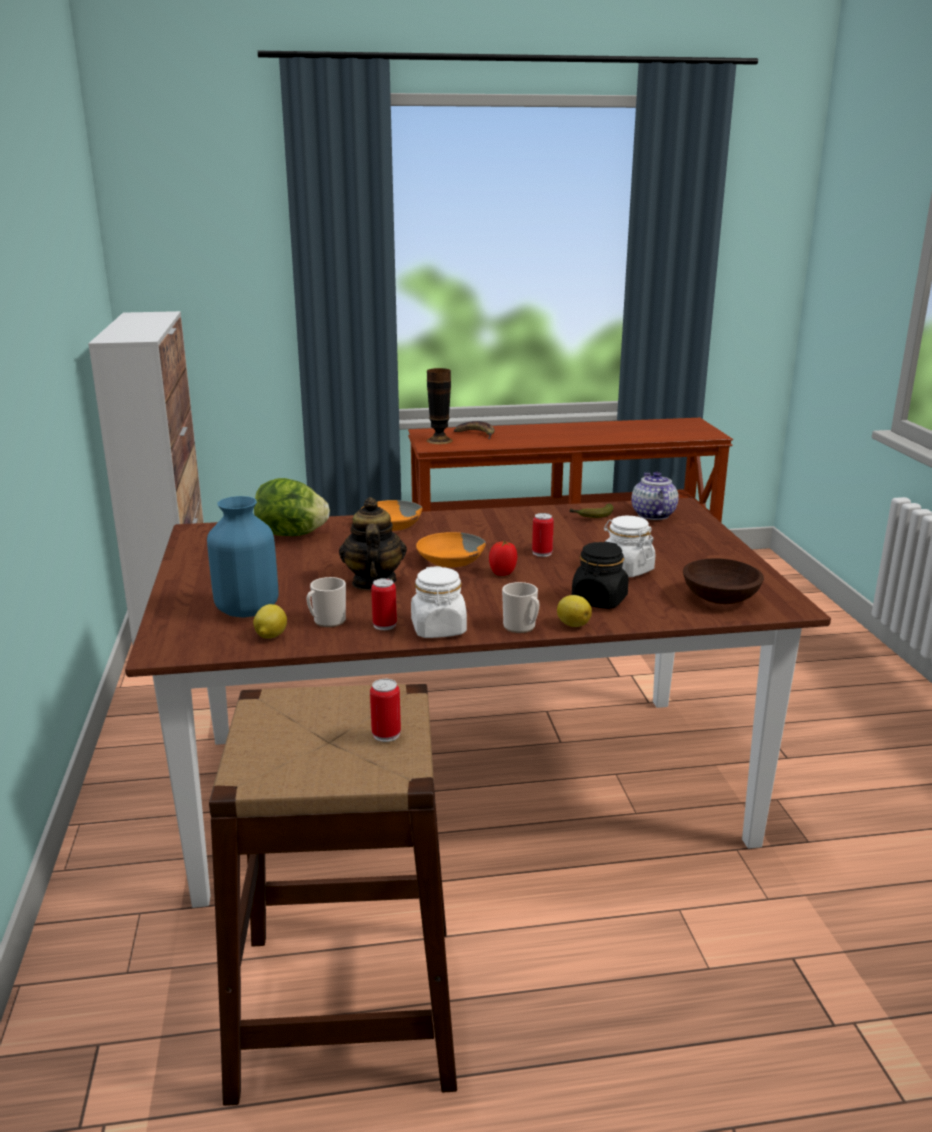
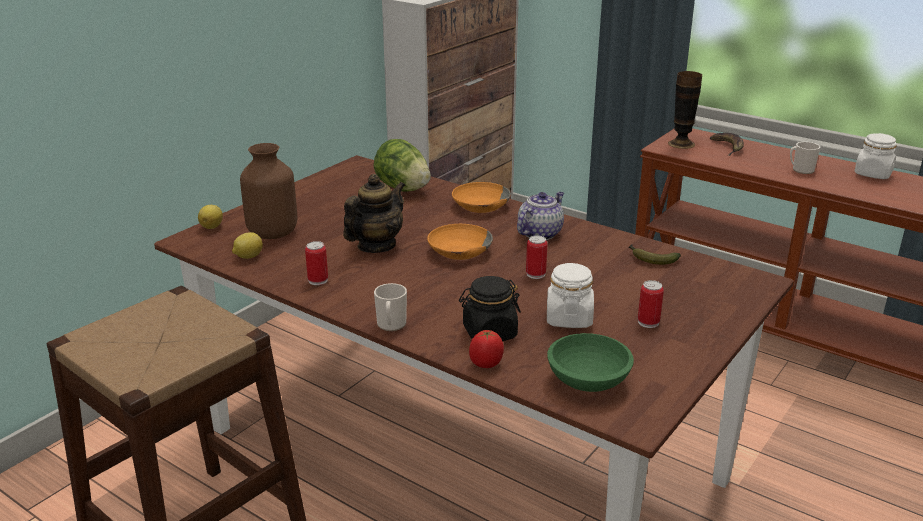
camera: 45 degrees right, 5 degrees up
blue vase [207,496,279,617] -> brown vase [240,143,297,239]
mug [306,577,346,627] -> mug moved to [790,142,820,174]
can [370,679,401,742] -> can moved to [638,280,664,328]
white jar [411,566,467,638] -> white jar moved to [854,133,897,179]
tomato [489,541,517,576] -> tomato moved to [469,330,504,368]
lemon [557,595,592,627] -> lemon moved to [198,205,223,229]
teapot [631,472,679,520] -> teapot moved to [517,192,564,240]
brown bowl [683,558,764,604] -> green bowl [547,333,634,392]

